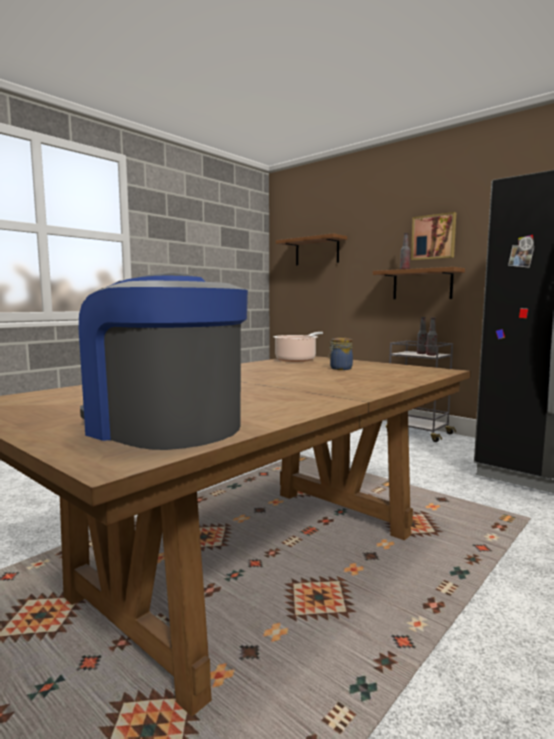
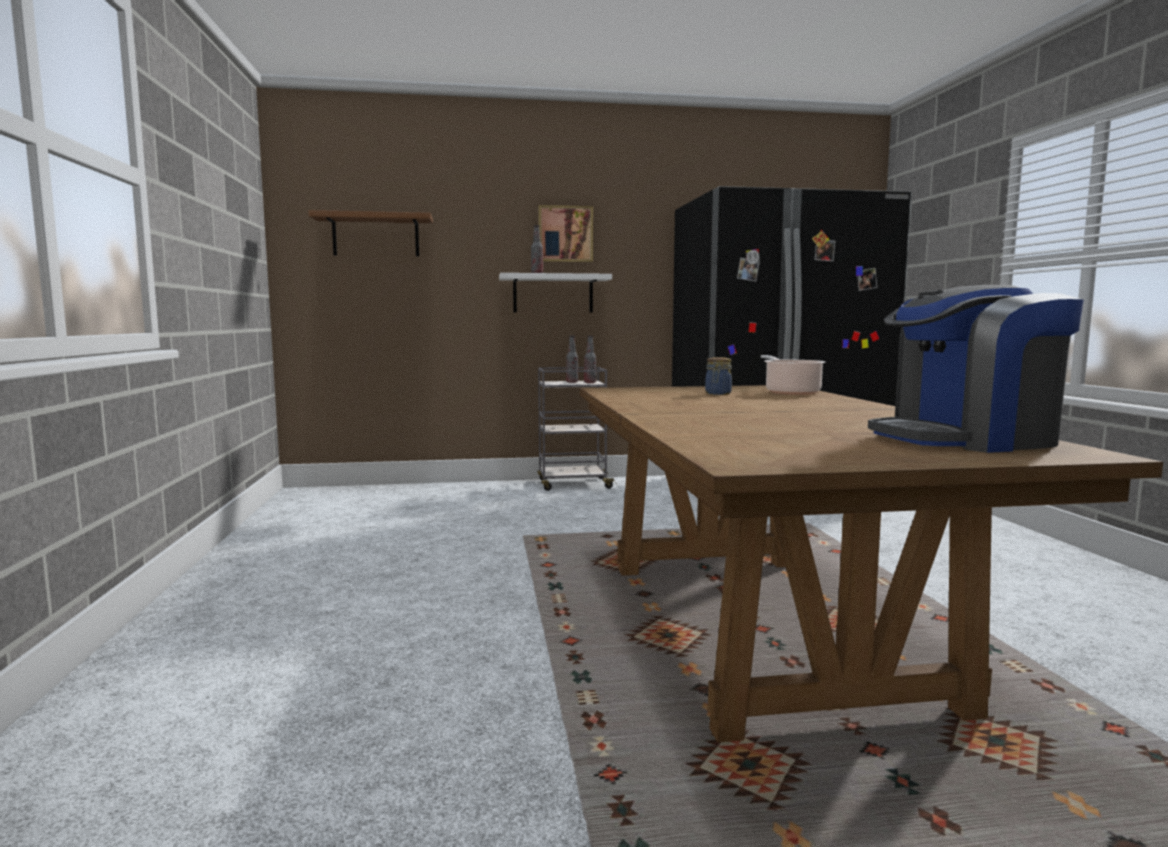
camera: 50 degrees left, 0 degrees up
cooking pot [274,332,323,362] -> cooking pot moved to [761,355,826,395]
brown shelf [373,267,465,299] -> white shelf [499,273,612,313]

